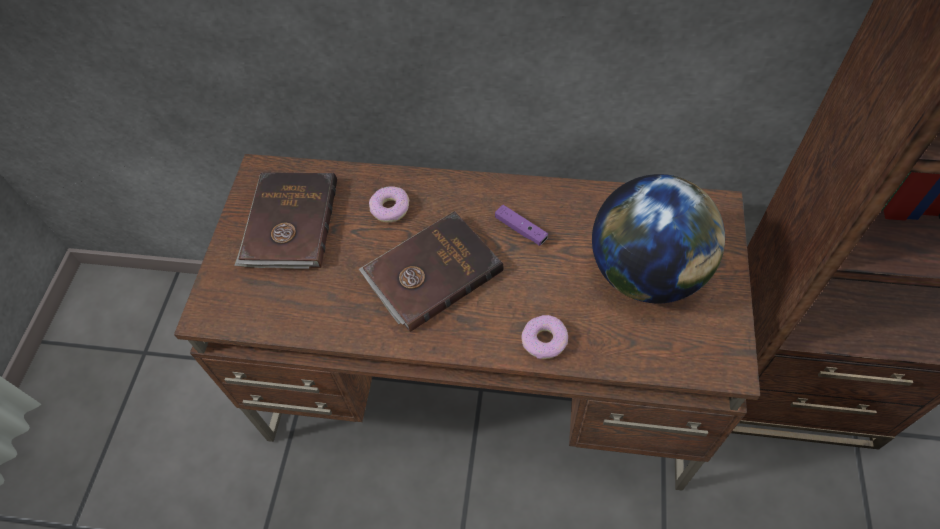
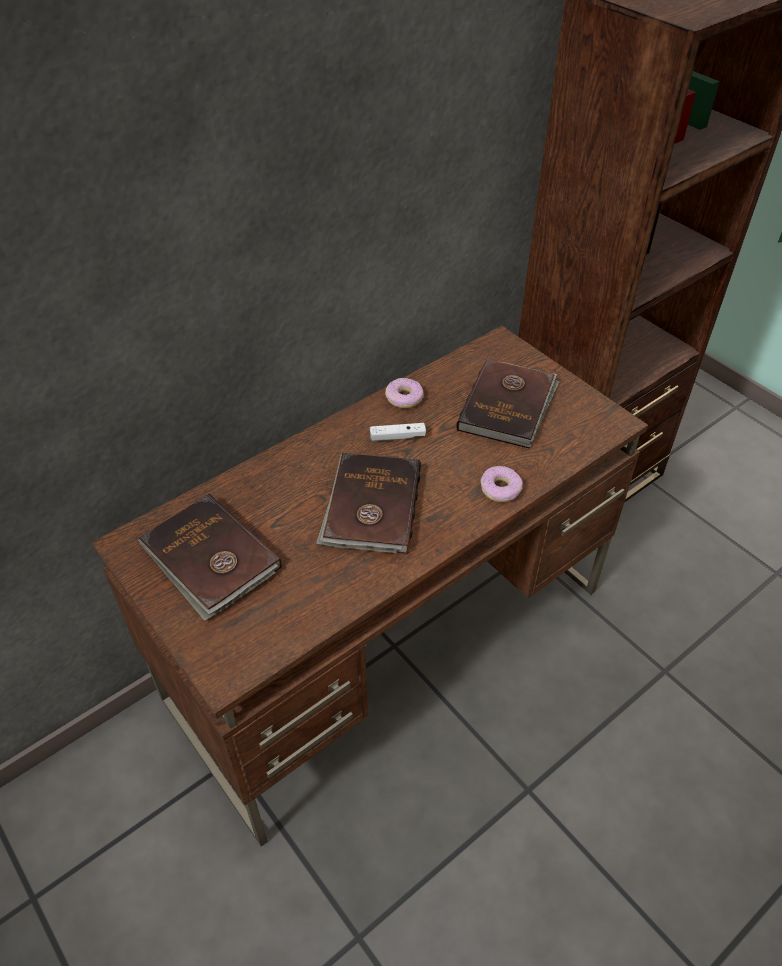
camera: 50 degrees left, 10 degrees down
donut [369,187,409,222] -> donut moved to [385,378,424,408]
purple game controller [495,205,548,246] -> white game controller [370,423,426,441]
globe [592,174,725,303] -> brown book [456,359,560,448]

